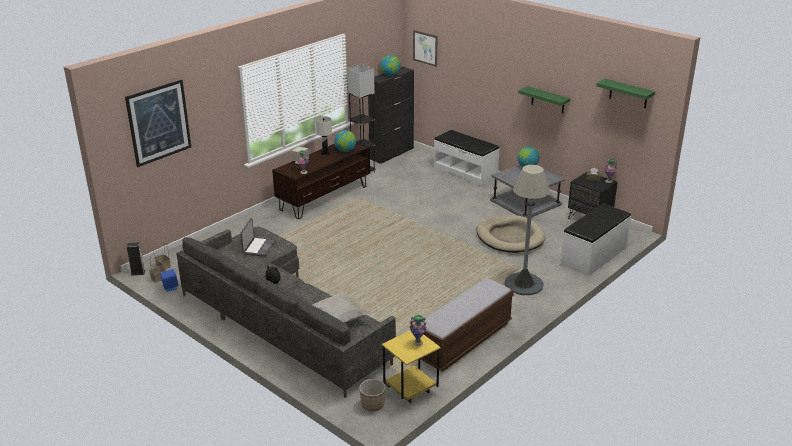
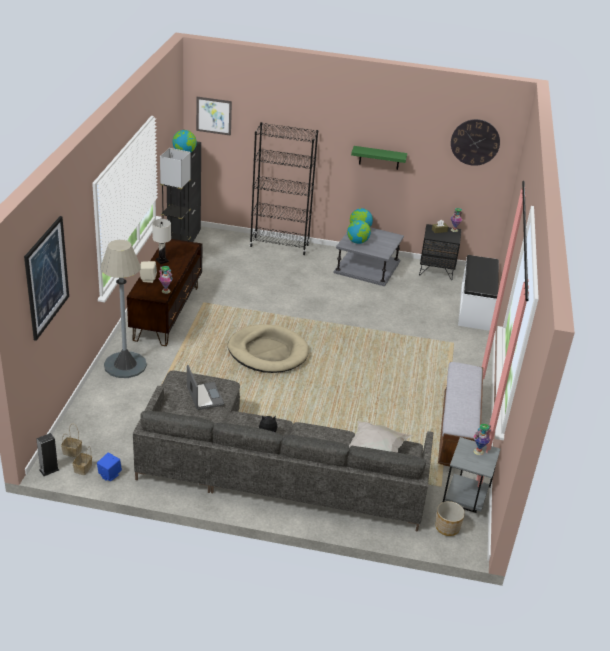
camera: 35 degrees left, 5 degrees up
globe [334,130,356,152] -> globe moved to [347,220,371,244]
yellow side table [382,330,441,403] -> grey side table [443,437,501,513]
white bench [434,130,500,186] -> black bookcase [250,122,318,255]
beige dog bed [477,215,545,253] -> beige dog bed moved to [228,324,309,373]
grey floor lamp [504,165,550,295] -> grey floor lamp moved to [101,240,147,378]
green shelf [596,79,655,108] -> wall clock [451,119,500,166]

